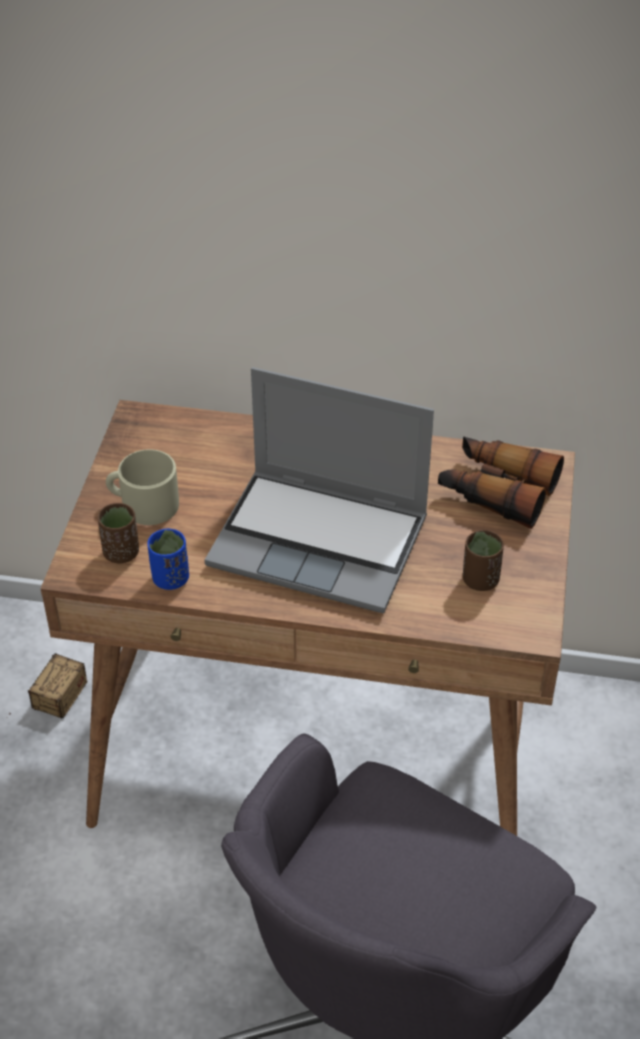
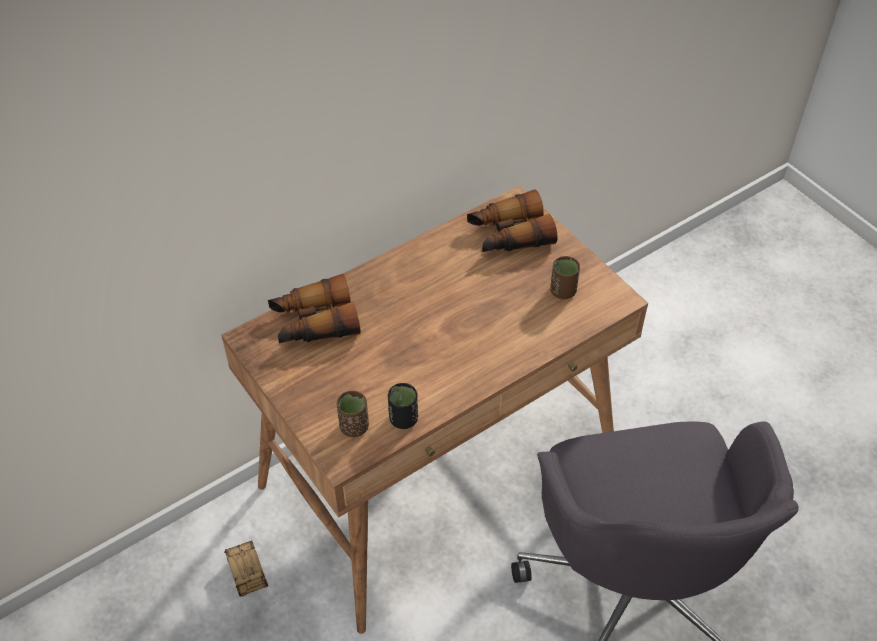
camera: 45 degrees left, 5 degrees up
beige mug [106,449,179,525] -> none
blue cup [147,528,189,590] -> black cup [388,383,418,429]
laptop [205,367,434,613] -> none
none -> binoculars [268,274,361,343]

